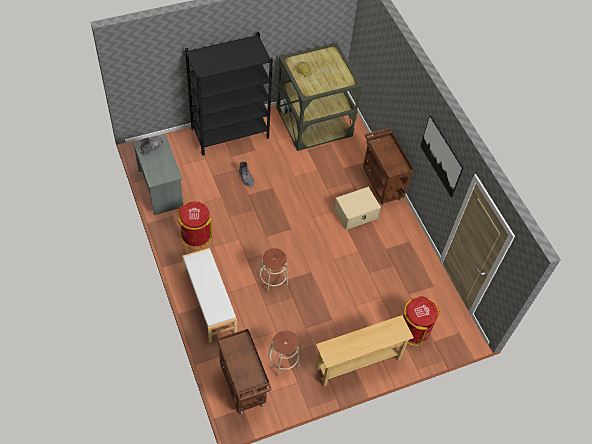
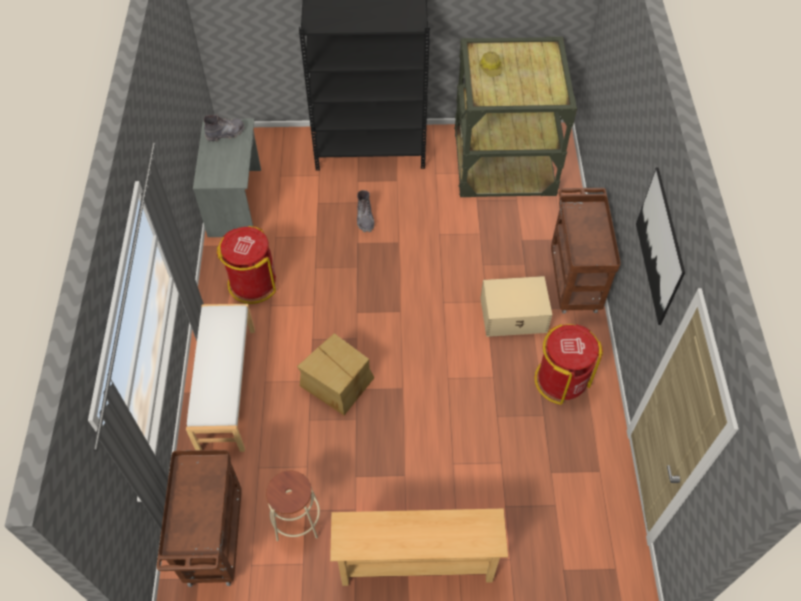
camera: 25 degrees right, 0 degrees up
beige stool [259,248,288,293] -> cardboard box [297,333,375,415]
red trash can [403,296,440,346] -> red trash can moved to [535,324,603,405]

